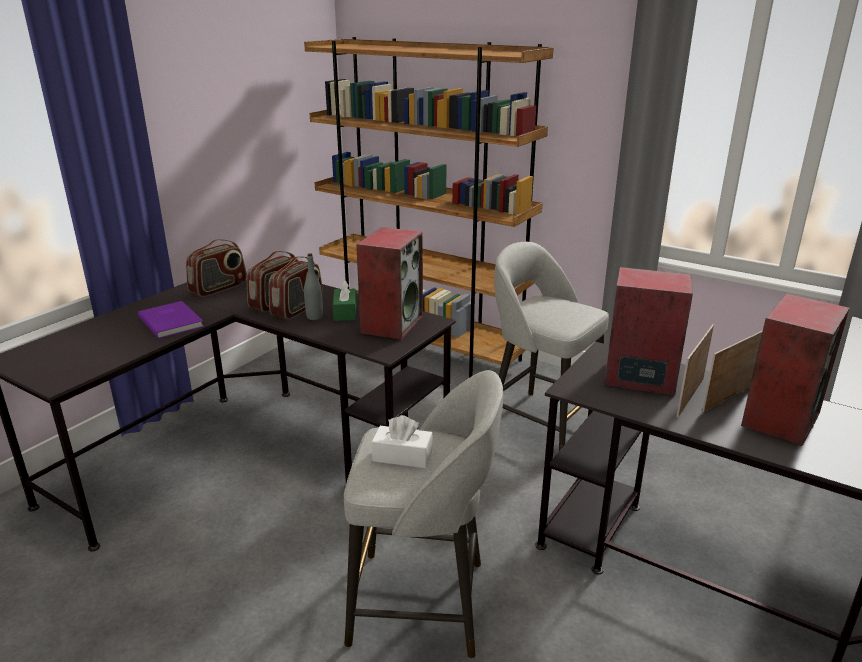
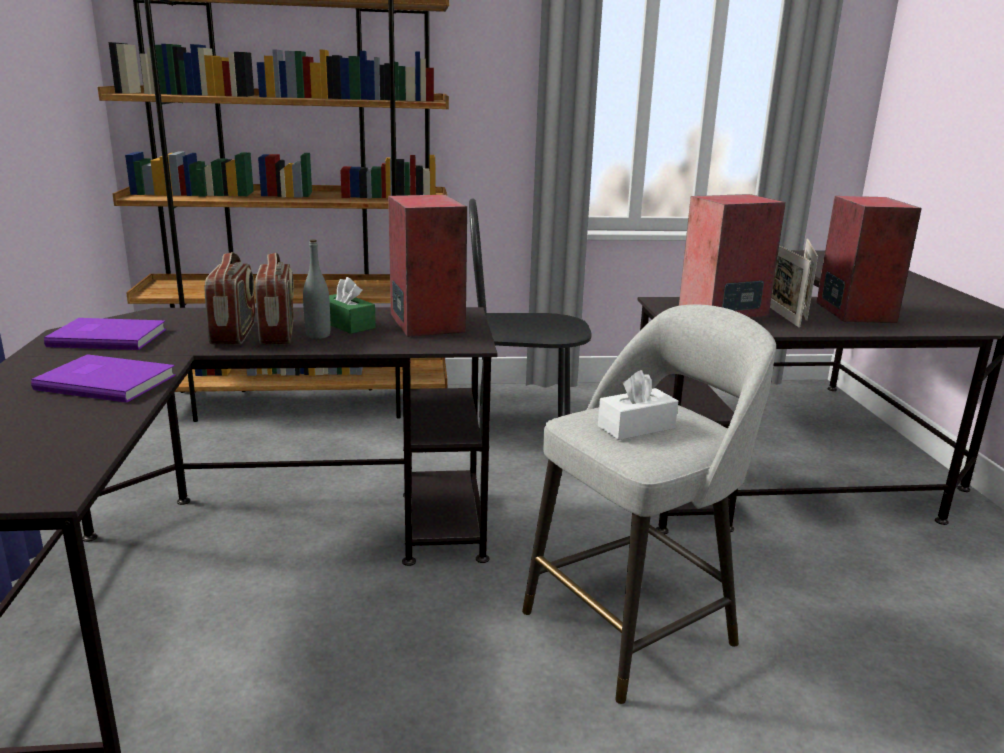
camera: 40 degrees left, 5 degrees down
radio [186,239,247,297] -> purple book [44,318,166,350]
grey stool [494,242,609,451] -> black chair [469,198,592,452]

